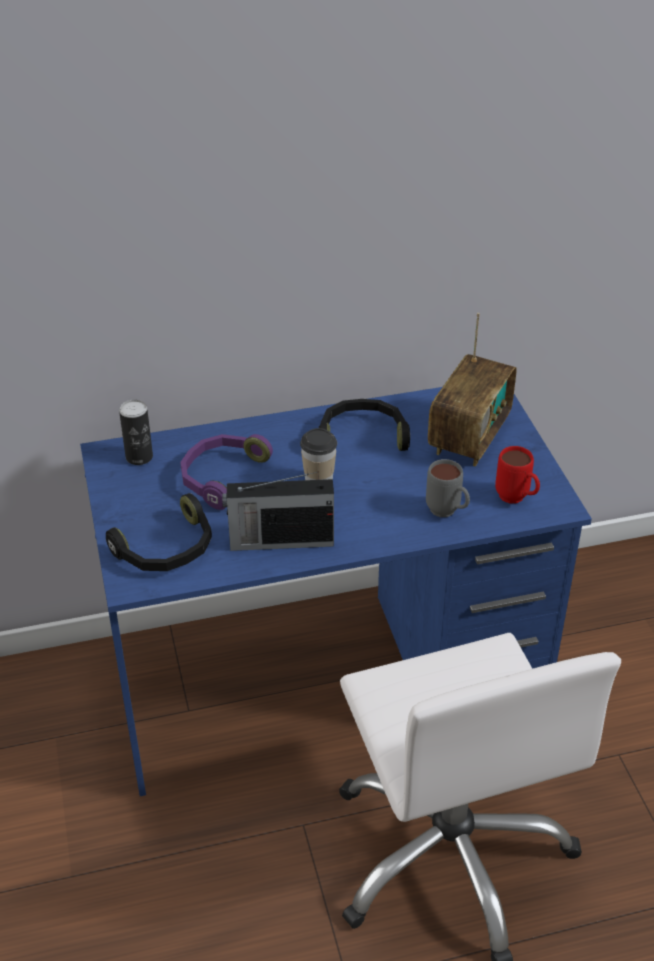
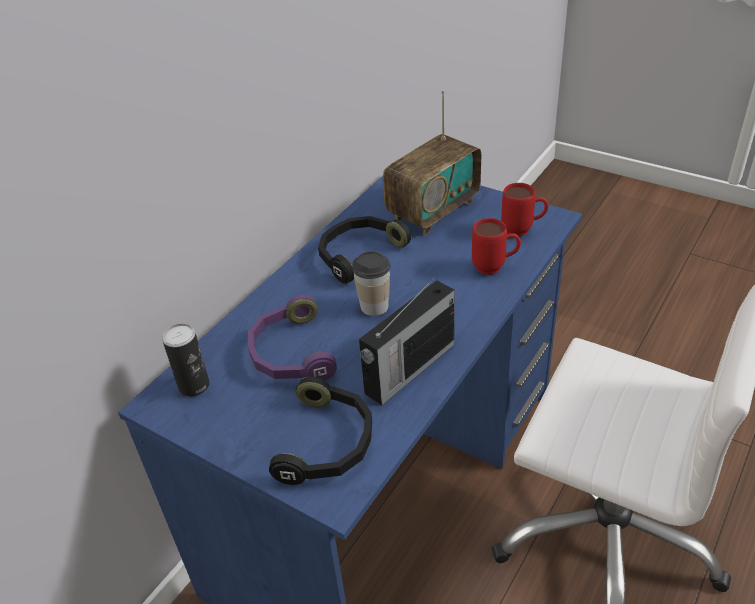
camera: 40 degrees left, 0 degrees up
grey mug [426,459,470,517] -> red mug [472,218,521,275]
radio [428,313,517,467] -> radio turned 60 degrees clockwise [383,90,481,236]

